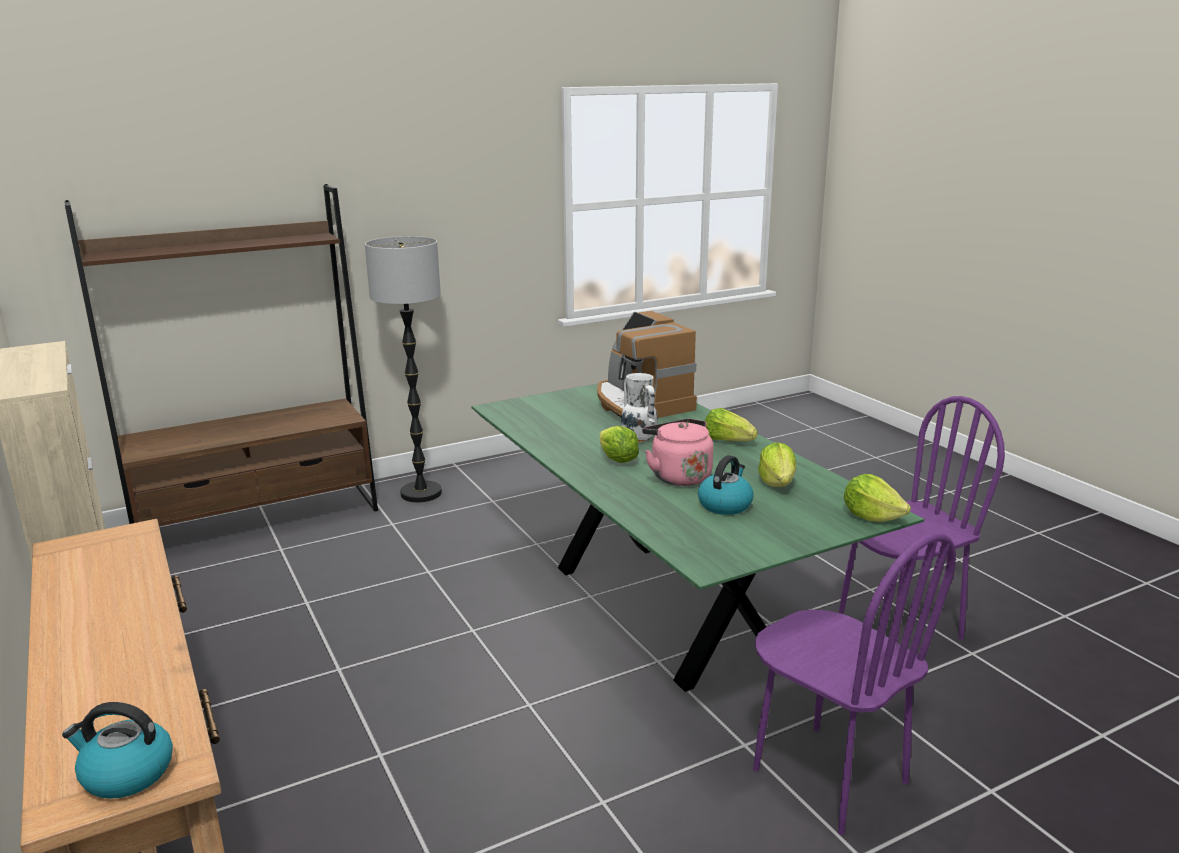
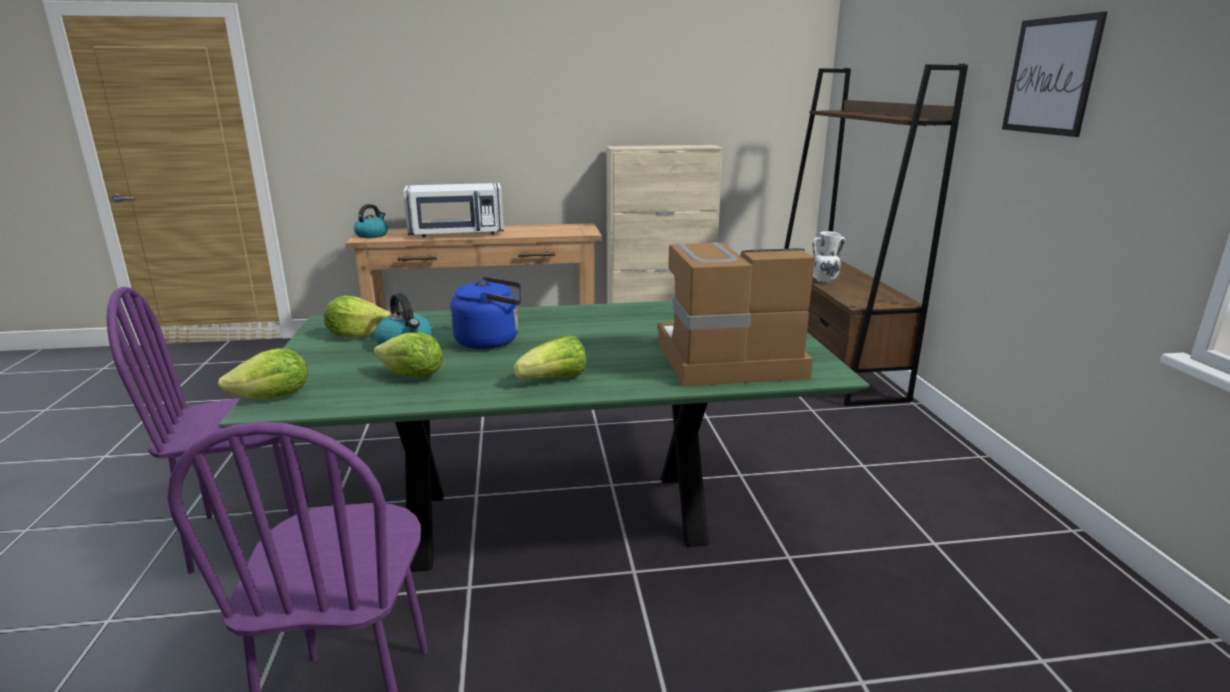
camera: 110 degrees right, 0 degrees up
floor lamp [365,236,442,502] -> none
lettuce [600,426,639,463] -> lettuce moved to [324,296,391,338]
white vase [621,373,658,442] -> white vase moved to [812,231,845,284]
pink kettle [642,419,713,486] -> blue kettle [450,277,521,349]
none -> white microwave [403,183,504,237]
none -> picture [1002,12,1108,137]

